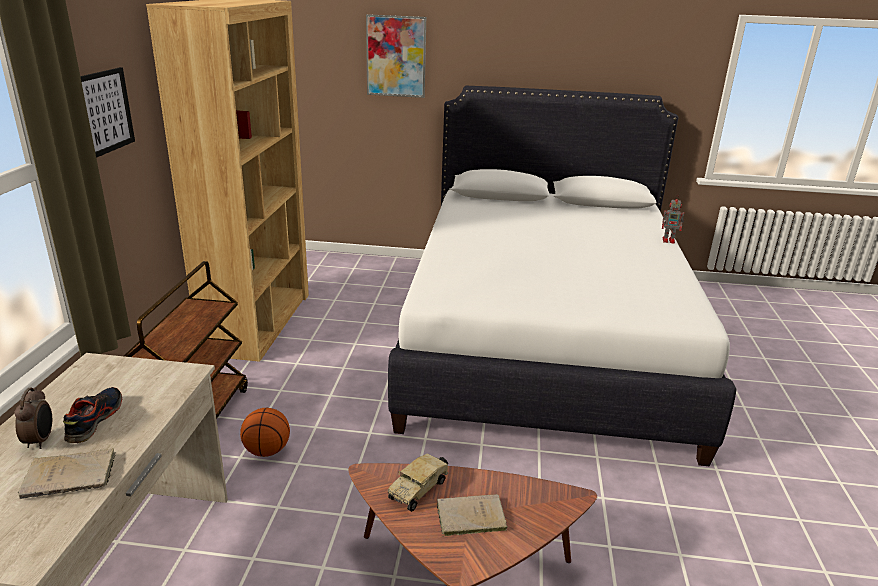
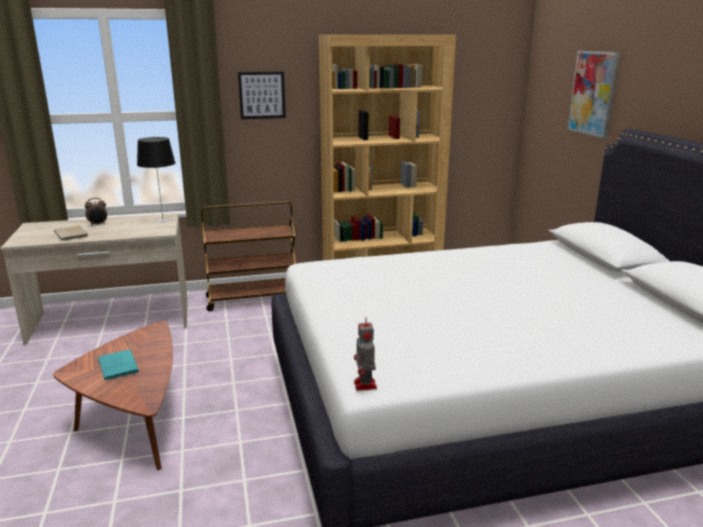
camera: 70 degrees right, 5 degrees down
shoe [63,387,122,443] -> none
basketball [240,408,290,457] -> none
toy truck [388,453,448,512] -> none
beige book [437,494,508,537] -> turquoise book [98,350,139,381]
toy robot [662,196,684,244] -> toy robot moved to [354,318,377,391]
none -> table lamp [137,137,175,223]

